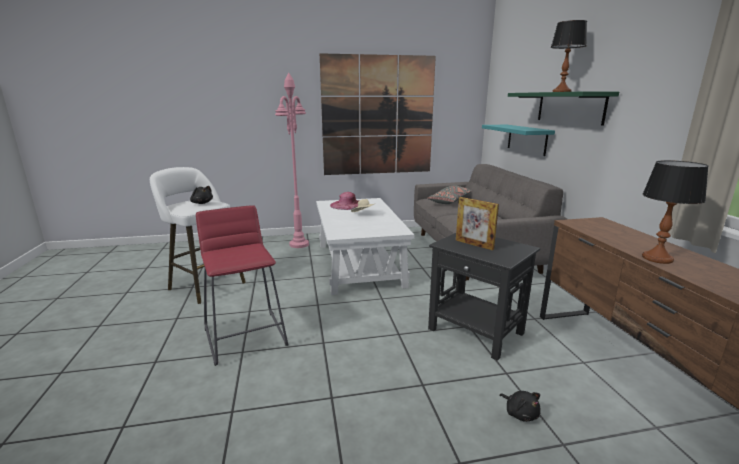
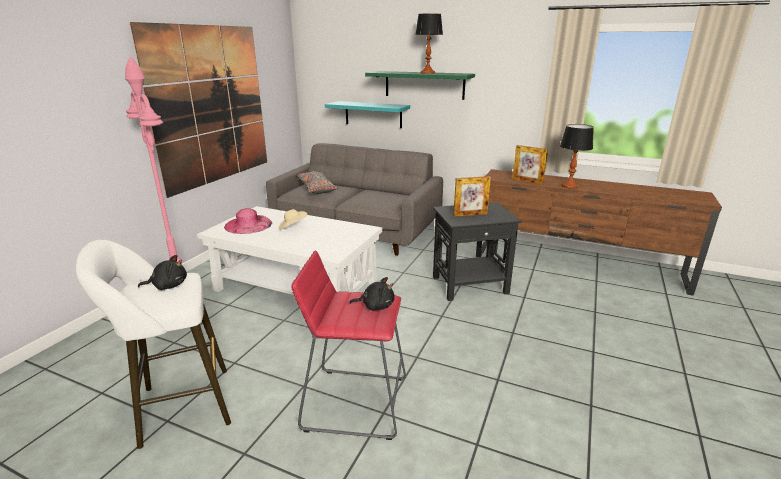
camera: 55 degrees left, 5 degrees up
black plush toy [499,391,541,422] -> black plush toy moved to [350,277,395,311]
none -> picture frame [512,145,548,184]

